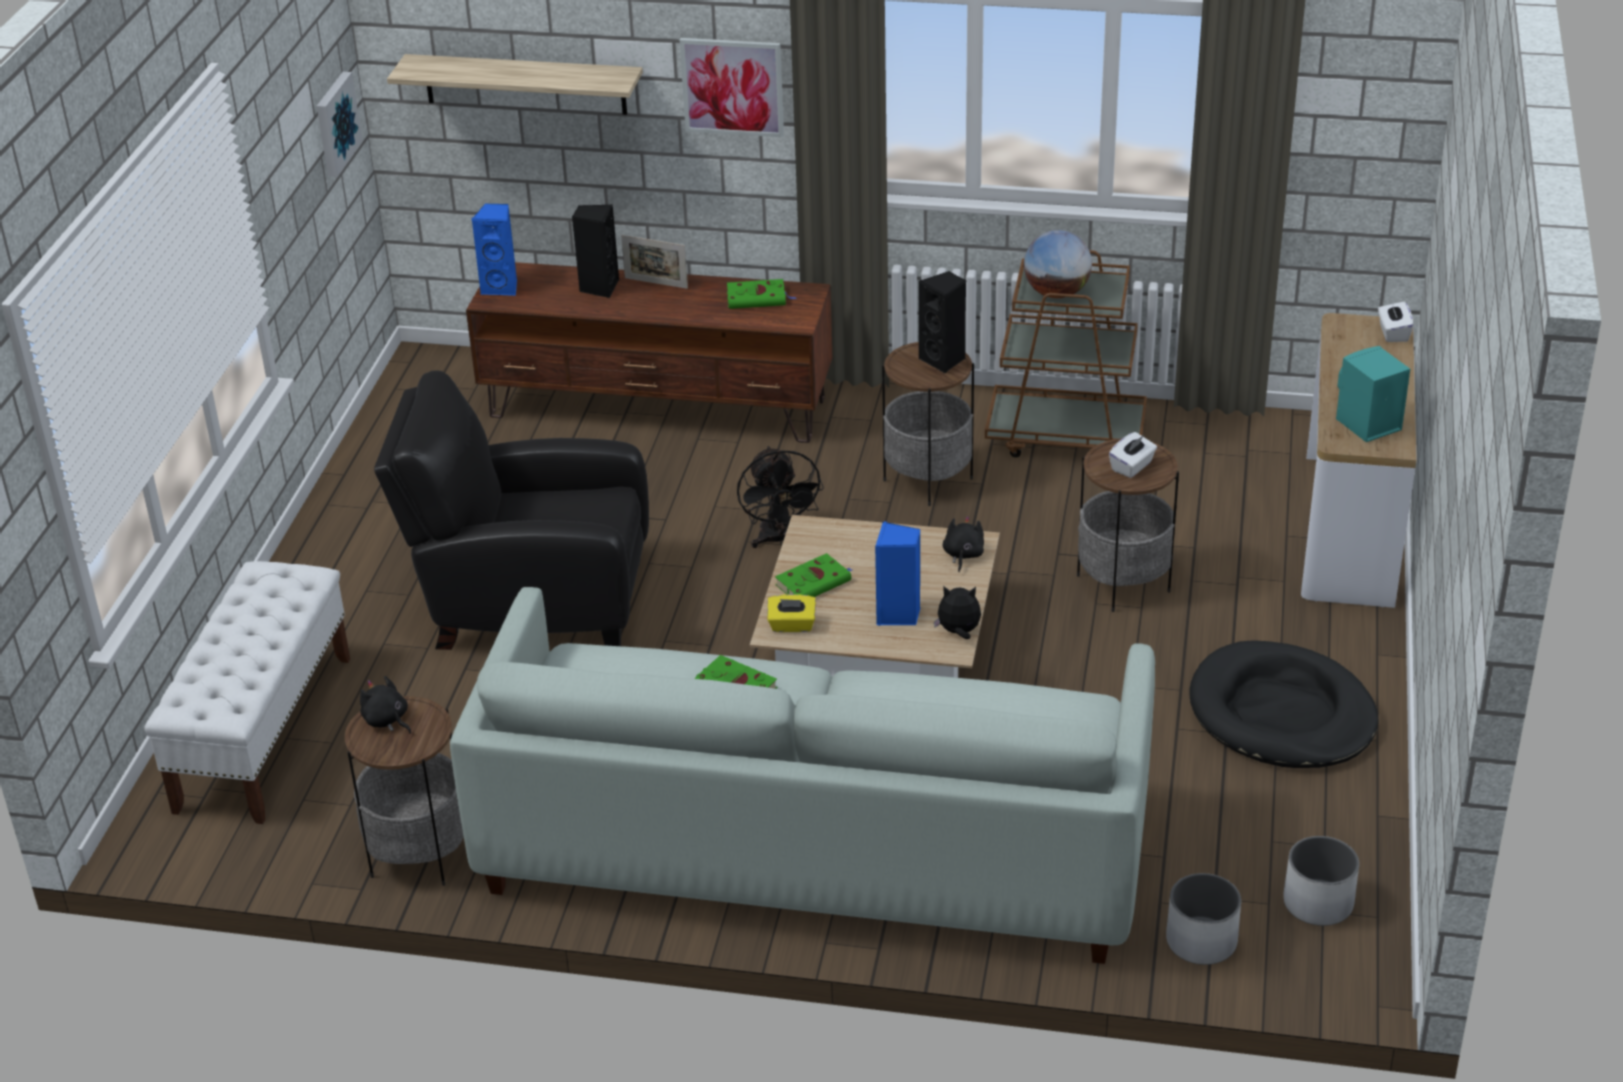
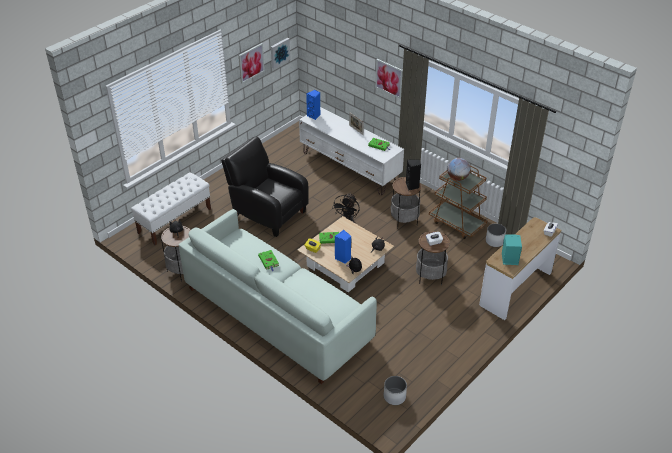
camera: 30 degrees right, 5 degrees up
shelf [387,54,643,115] -> none
brown tv stand [466,262,832,443] -> white tv stand [299,107,404,195]
black speaker [572,204,619,298] -> none
white planter [1166,873,1241,965] -> white planter moved to [486,223,506,247]
black dog bed [1189,640,1379,768] -> none
none -> picture [239,43,265,83]

